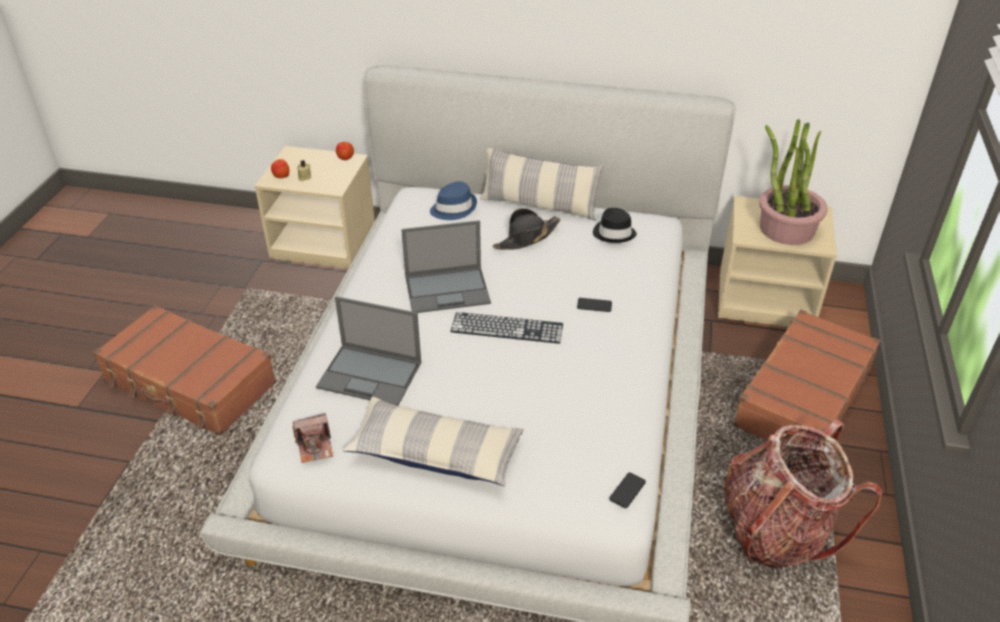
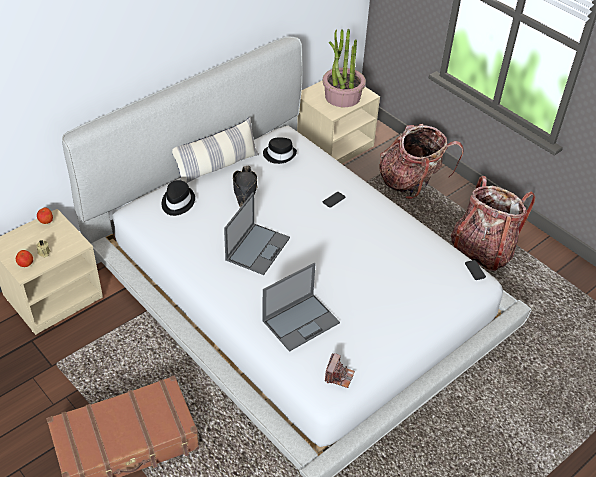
camera: 55 degrees left, 5 degrees up
pillow [343,397,524,486] -> none
blue hat [430,181,477,220] -> black hat [162,180,195,216]
keyboard [450,312,563,344] -> none
brown suitcase [733,310,881,440] -> backpack [380,124,464,199]

